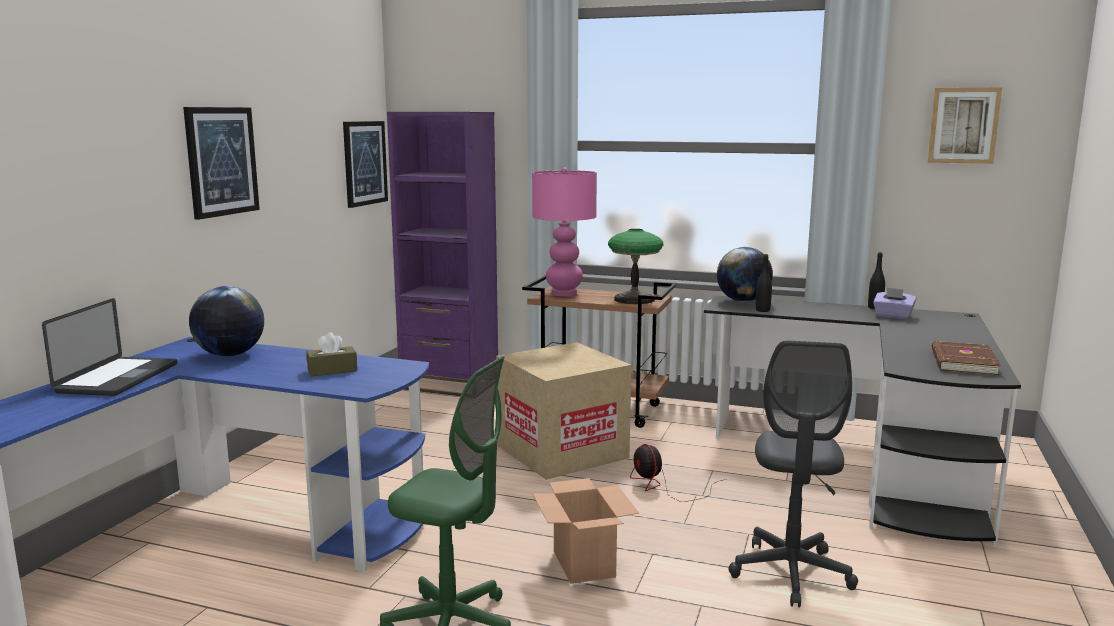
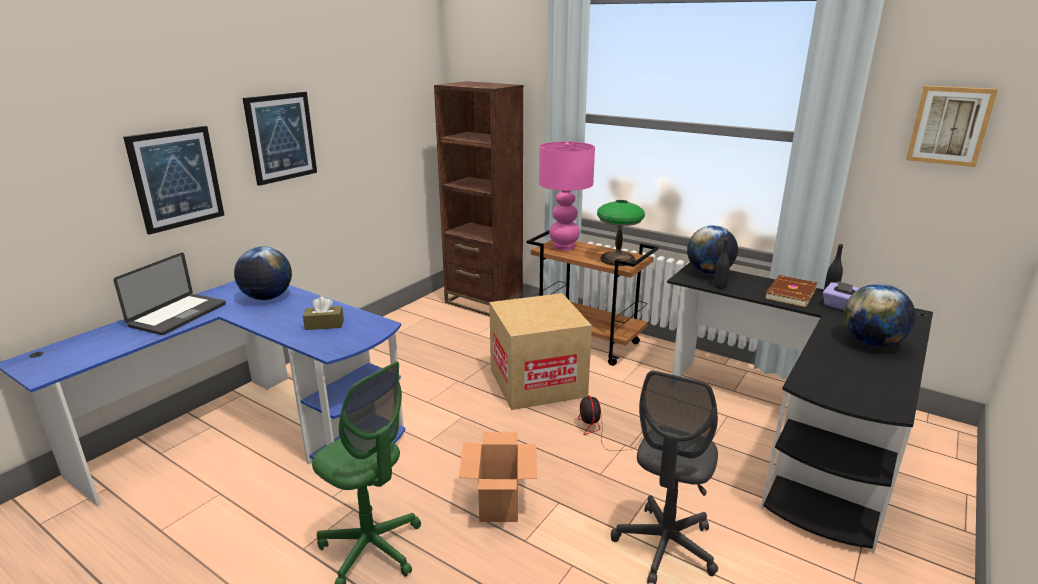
camera: 15 degrees right, 10 degrees up
picture [343,121,388,208] -> picture moved to [123,126,224,235]
purple bookcase [387,112,498,396] -> brown bookcase [434,81,524,316]
brown book [932,341,1001,375] -> brown book moved to [765,275,818,308]
none -> globe [844,284,916,346]

